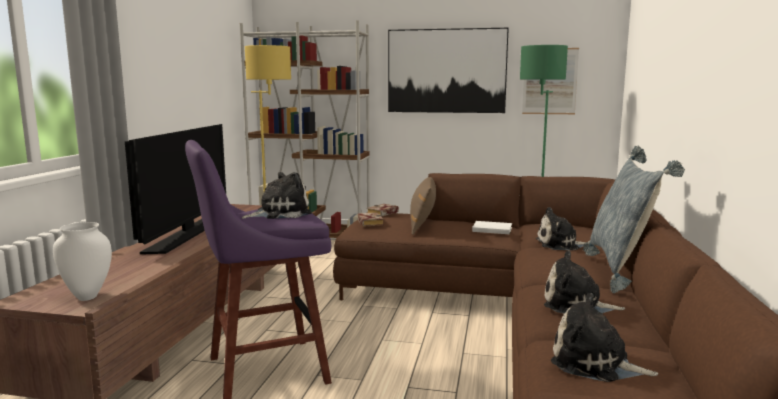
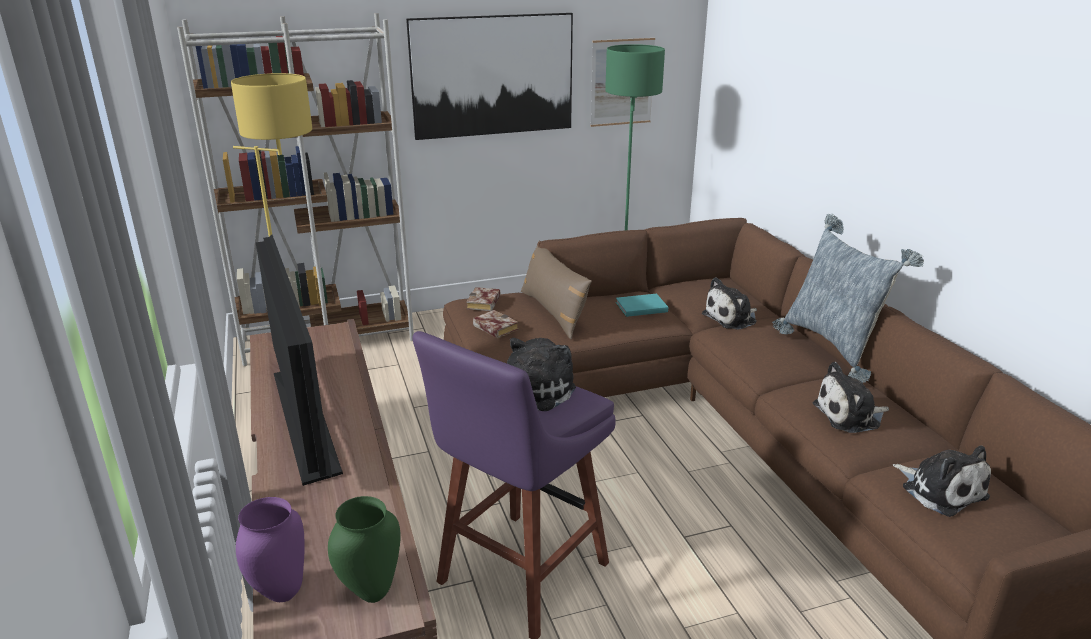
camera: 30 degrees left, 15 degrees up
white vase [53,222,112,301] -> green vase [328,496,401,603]
white book [472,221,512,234] -> turquoise book [616,293,668,317]
plush toy [551,293,658,382] -> plush toy turned 120 degrees counterclockwise [893,445,991,517]
none -> purple vase [236,497,304,602]

